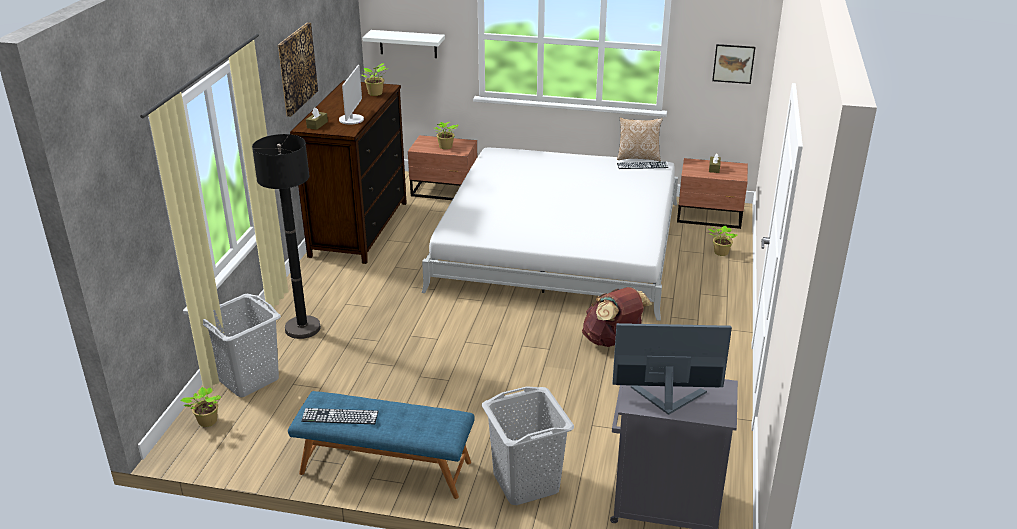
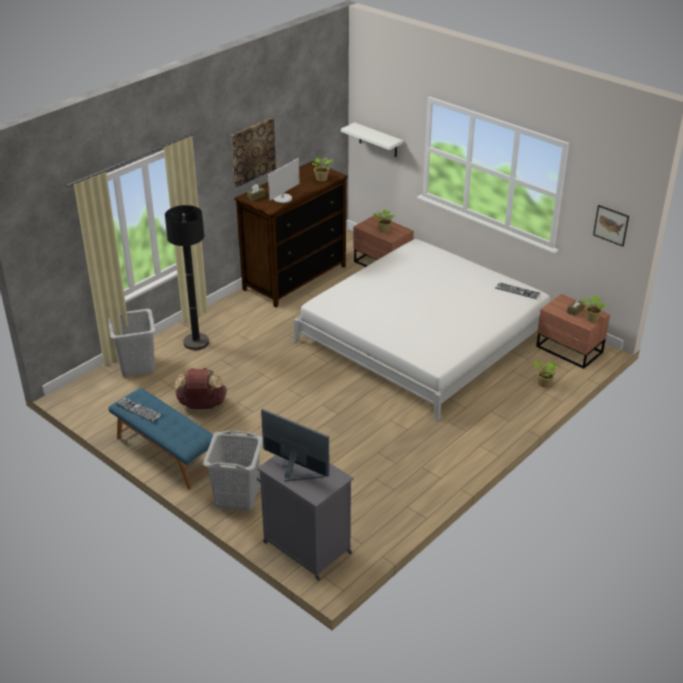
camera: 30 degrees right, 5 degrees up
potted plant [180,387,221,427] -> potted plant moved to [581,296,607,322]
brown backpack [582,287,652,347] -> brown backpack moved to [175,368,227,409]
pillow [617,118,663,161] -> none

